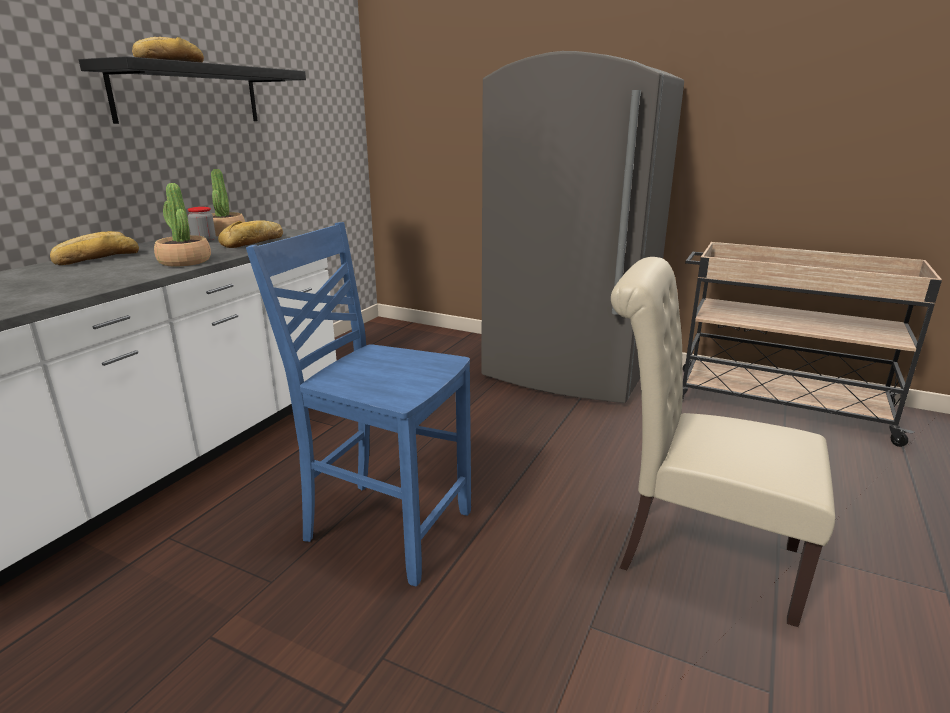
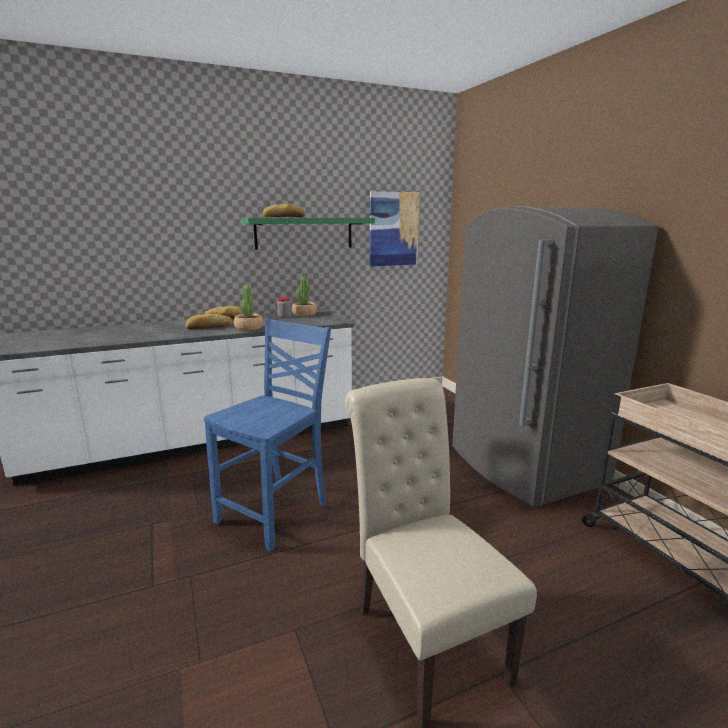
camera: 40 degrees right, 5 degrees down
black shelf [79,56,306,124] -> green shelf [241,218,375,250]
bread [218,220,283,248] -> bread moved to [185,313,233,329]
blue chair [246,222,471,586] -> blue chair turned 60 degrees clockwise [204,318,331,552]
none -> picture [370,191,419,266]

